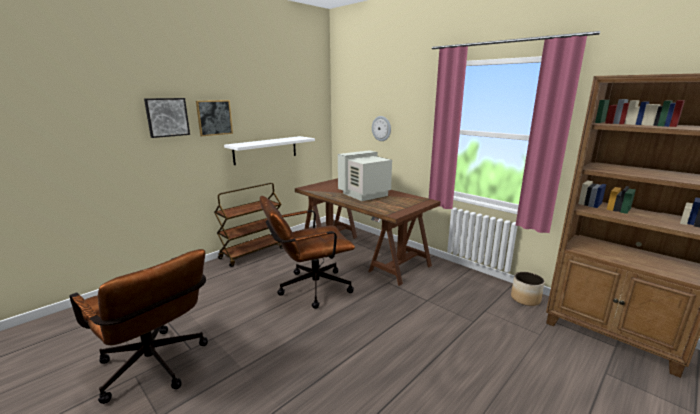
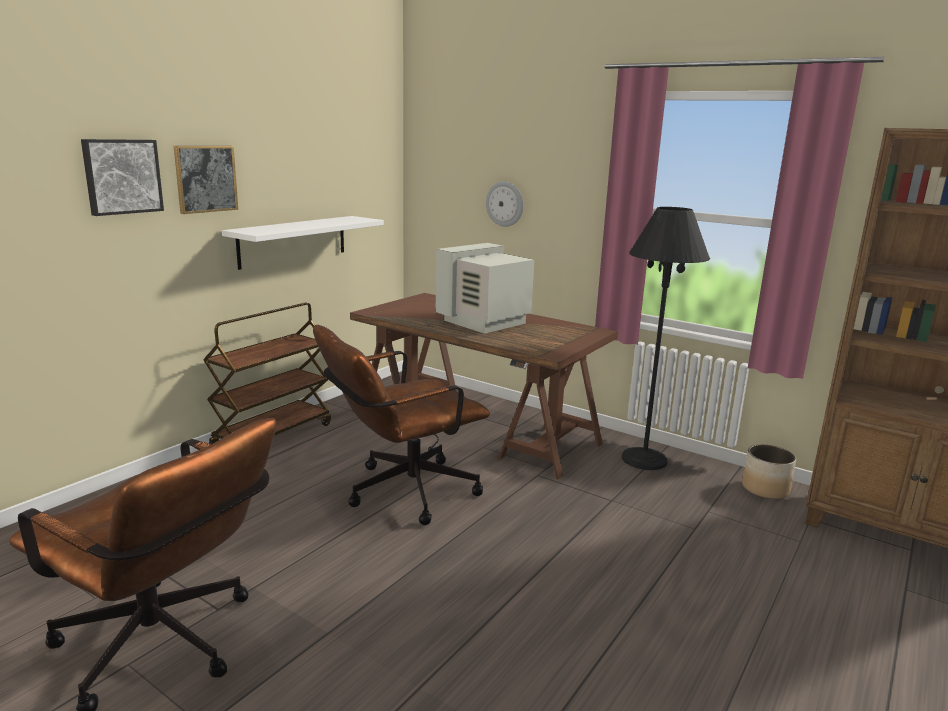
camera: 10 degrees left, 0 degrees up
none -> black floor lamp [622,207,710,470]

